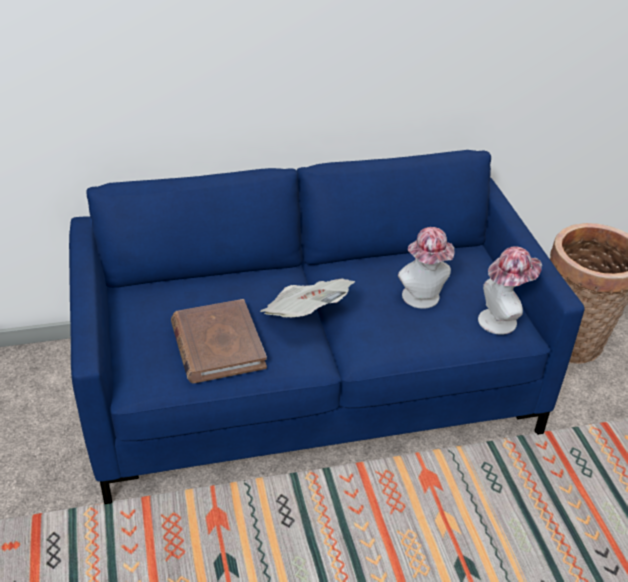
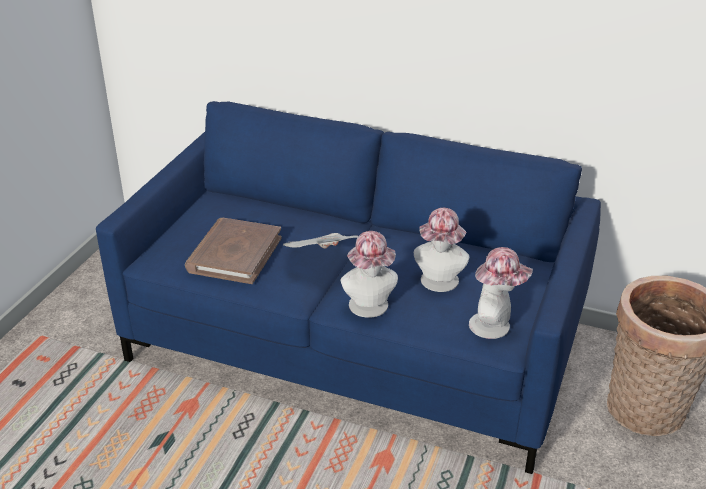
camera: 35 degrees right, 5 degrees down
none -> hat [340,231,398,318]

